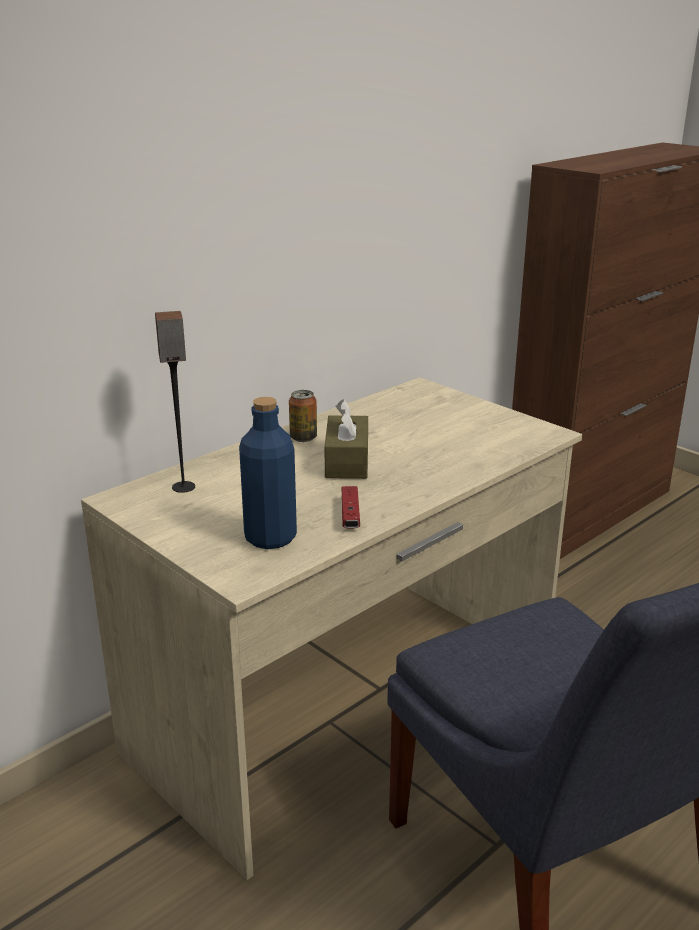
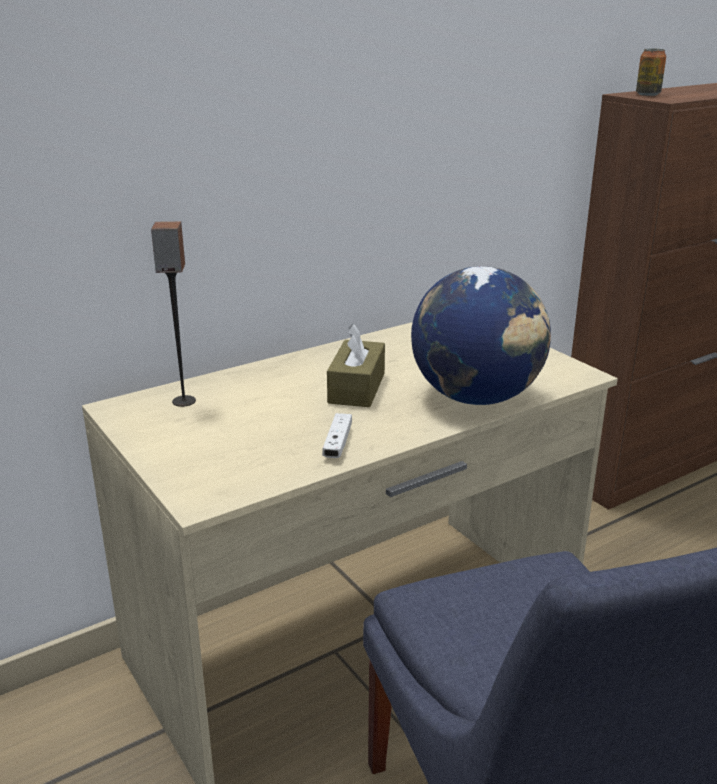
camera: 10 degrees right, 0 degrees up
blue bottle [239,397,297,549] -> none
can [289,390,317,442] -> can moved to [636,49,666,96]
red game controller [341,486,360,529] -> white game controller [322,413,352,458]
none -> globe [411,266,551,405]

